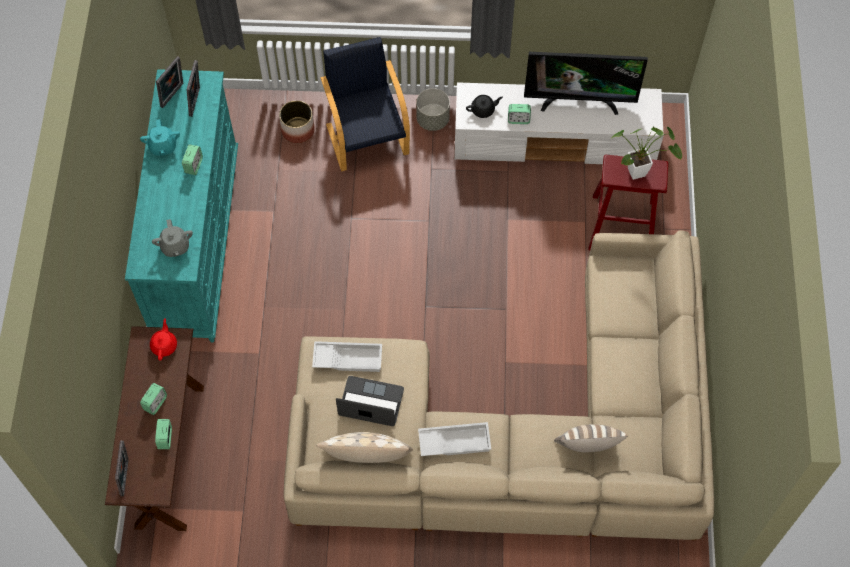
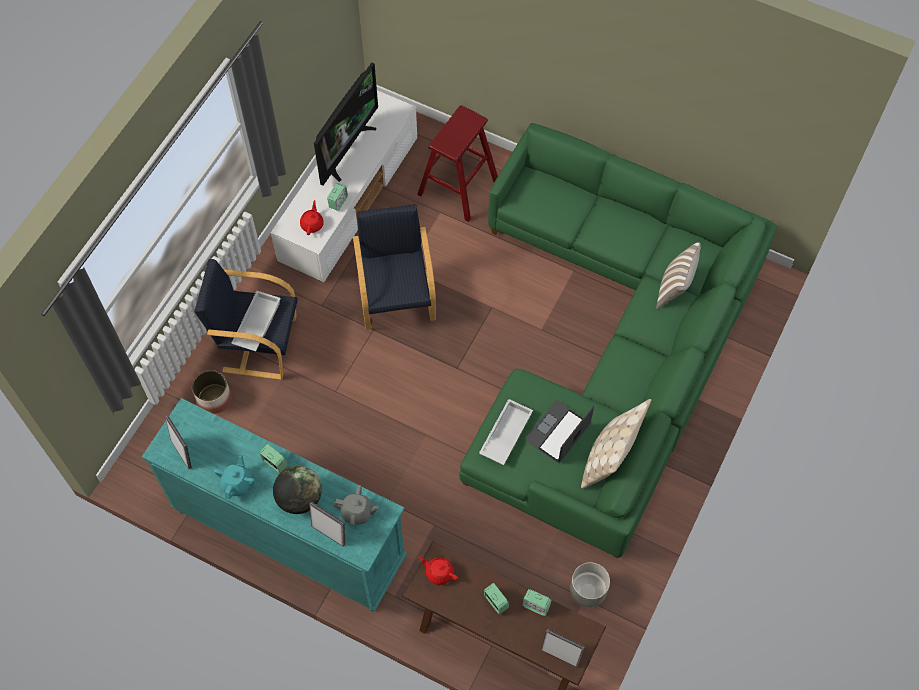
camera: 65 degrees left, 0 degrees up
turquoise teapot [140,119,180,156] -> turquoise teapot turned 90 degrees counterclockwise [214,454,255,500]
picture frame [186,60,200,117] -> picture frame moved to [309,501,345,547]
beige sofa [284,230,714,540] -> green sofa [459,123,777,558]
grey planter [416,88,450,131] -> grey planter moved to [570,562,610,608]
white tray [418,422,491,456] -> white tray moved to [231,291,281,351]
black teapot [466,95,503,118] -> red teapot [300,200,324,235]
potted plant [612,126,682,180] -> none
none -> globe [273,466,322,514]
none -> black armchair [353,204,436,330]

